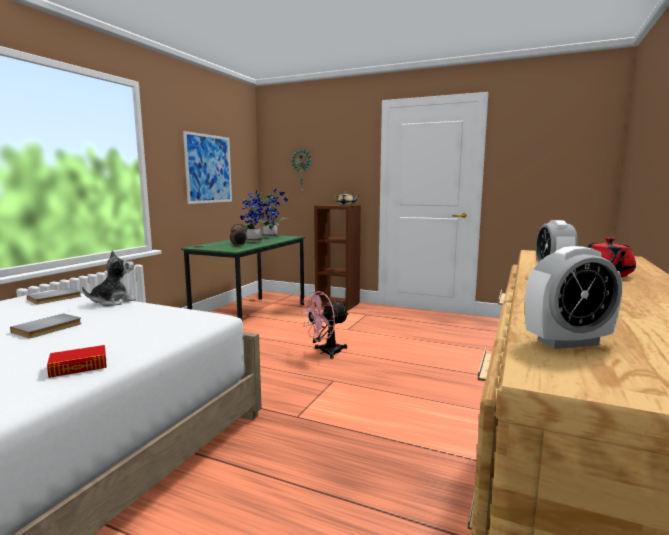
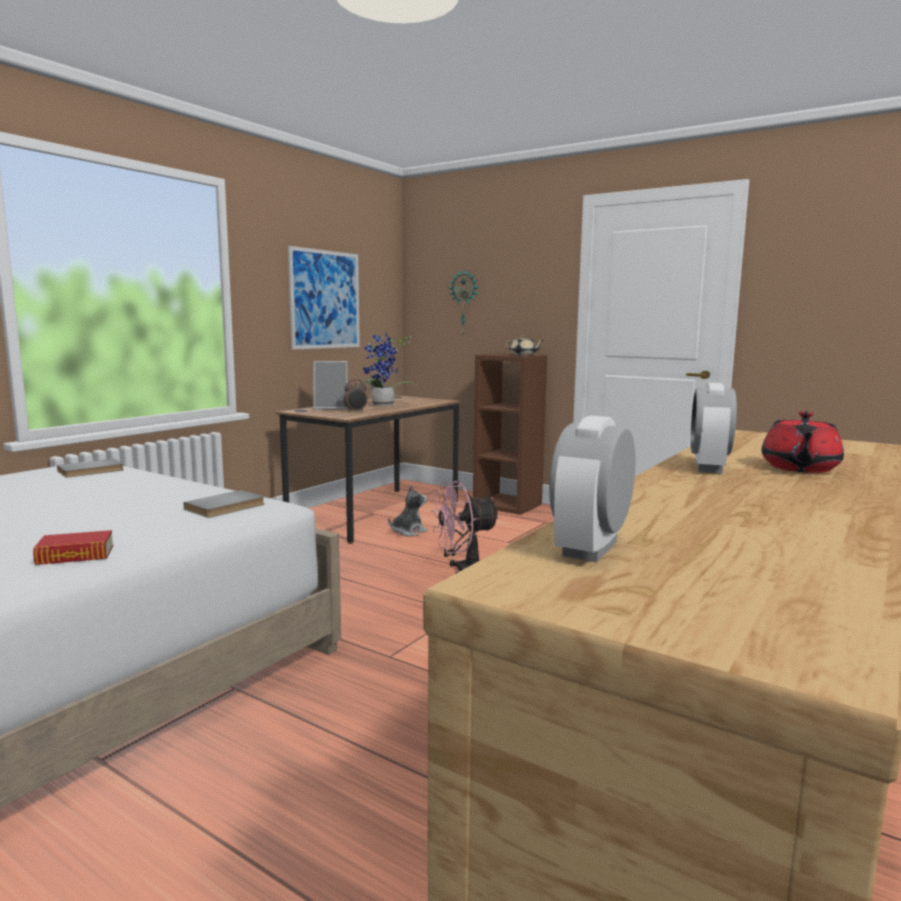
camera: 10 degrees right, 0 degrees up
grey book [10,314,82,338] -> grey book moved to [183,490,264,518]
plush toy [82,250,136,306] -> plush toy moved to [388,485,428,536]
green desk [181,234,305,319] -> brown desk [276,395,462,544]
potted plant [255,189,289,237] -> none
alarm clock [525,246,622,349] -> alarm clock turned 120 degrees clockwise [549,416,636,563]
none -> picture frame [313,361,347,409]

